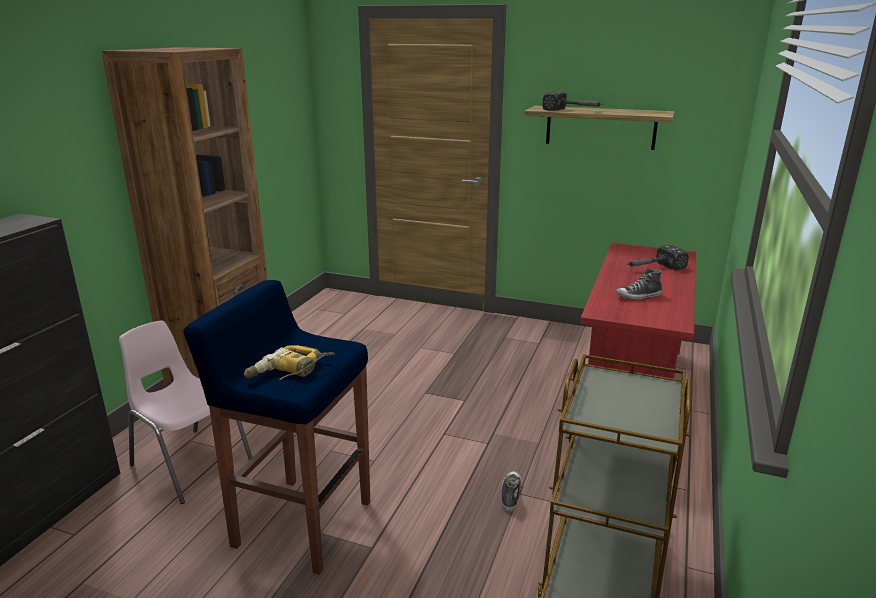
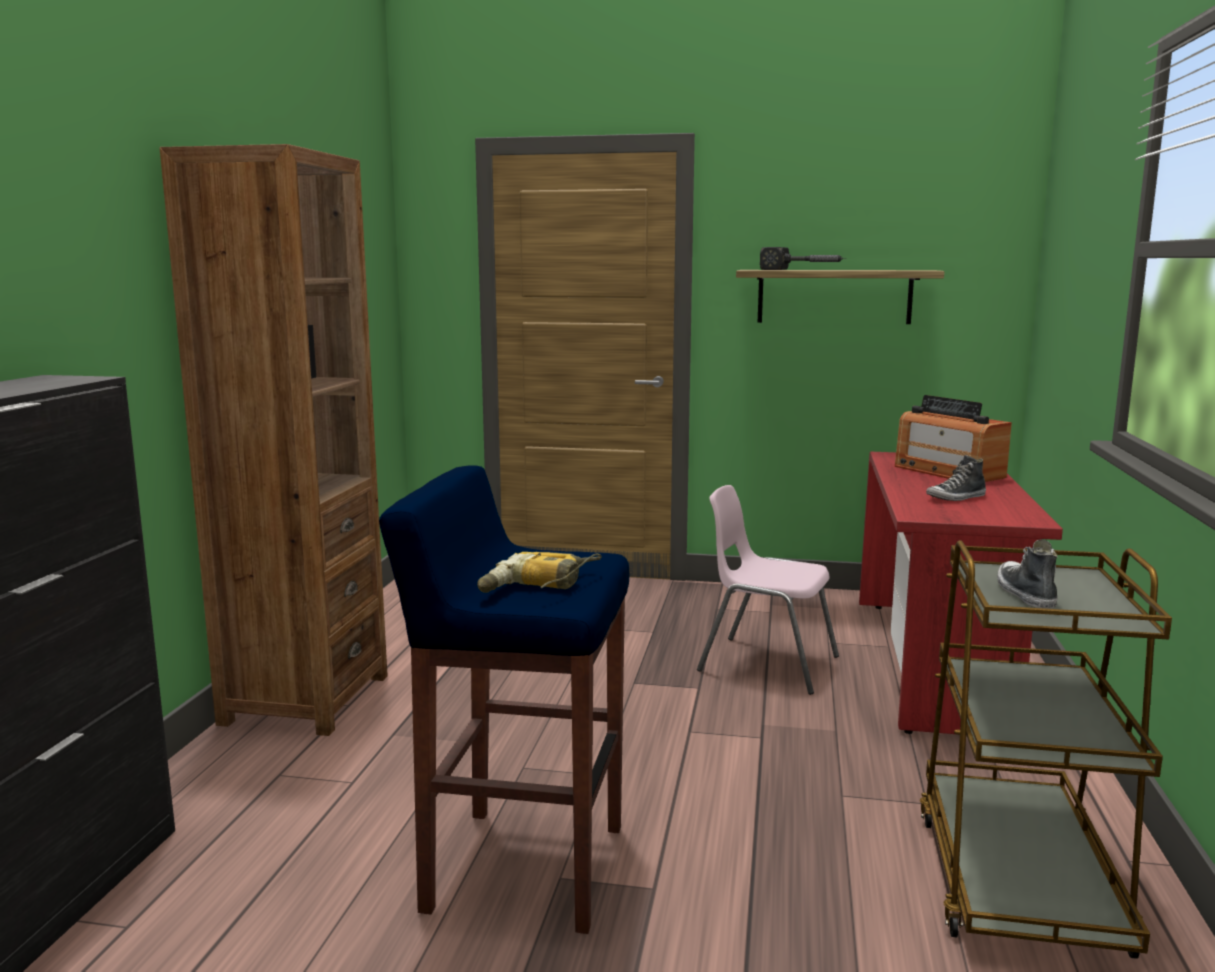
camera: 10 degrees left, 10 degrees down
pink chair [119,321,253,504] -> pink chair moved to [697,485,839,695]
shoe [501,471,522,511] -> shoe moved to [997,539,1058,609]
hammer [627,245,689,270] -> radio [895,395,1012,482]

